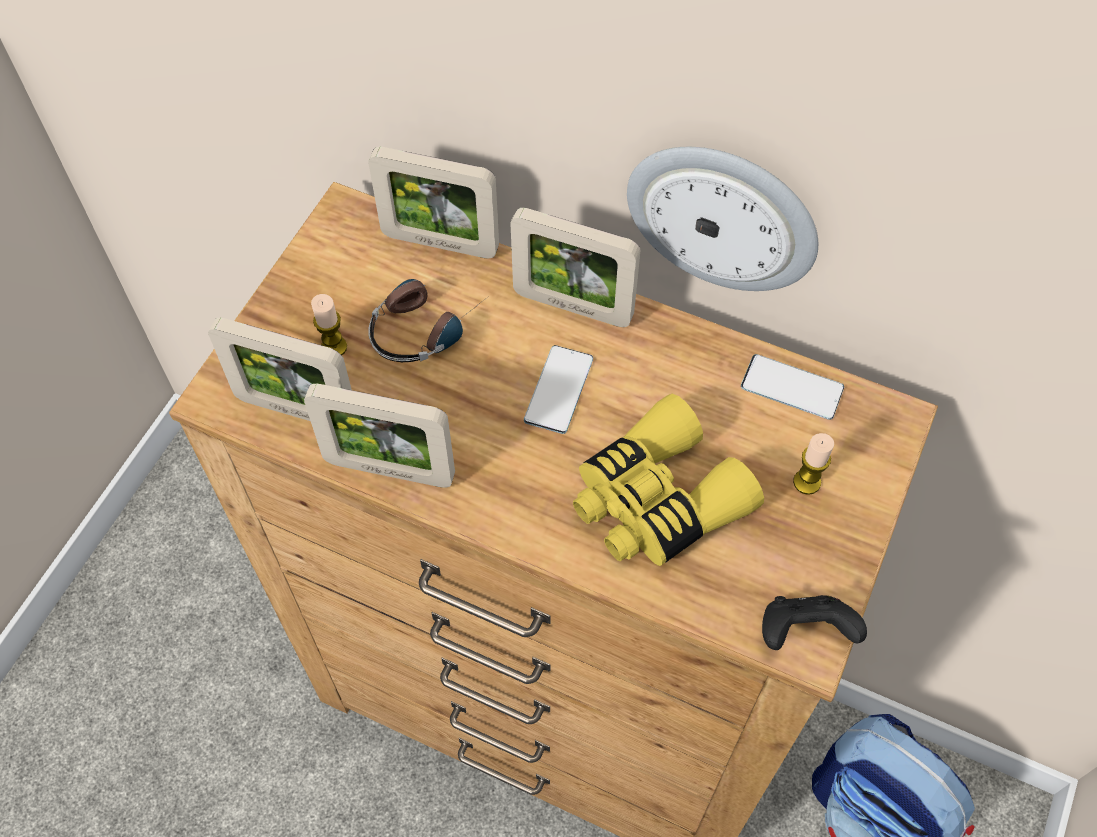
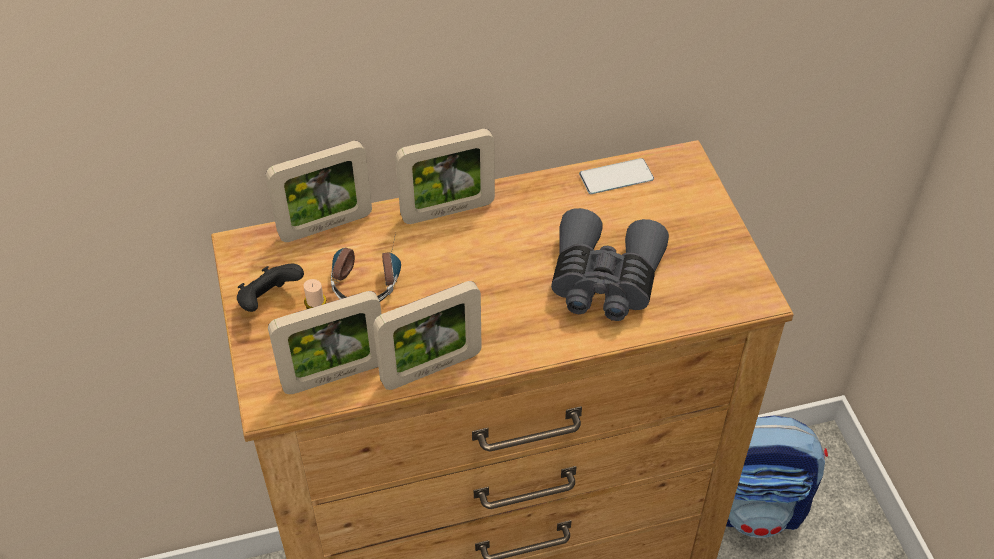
camera: 40 degrees left, 10 degrees down
phone [524,345,593,434] -> none
yellow binoculars [573,394,764,566] -> grey binoculars [551,208,669,321]
wall clock [627,147,818,291] -> none
black game controller [762,595,867,650] -> black game controller moved to [237,264,304,312]
candle [793,433,834,495] -> none

